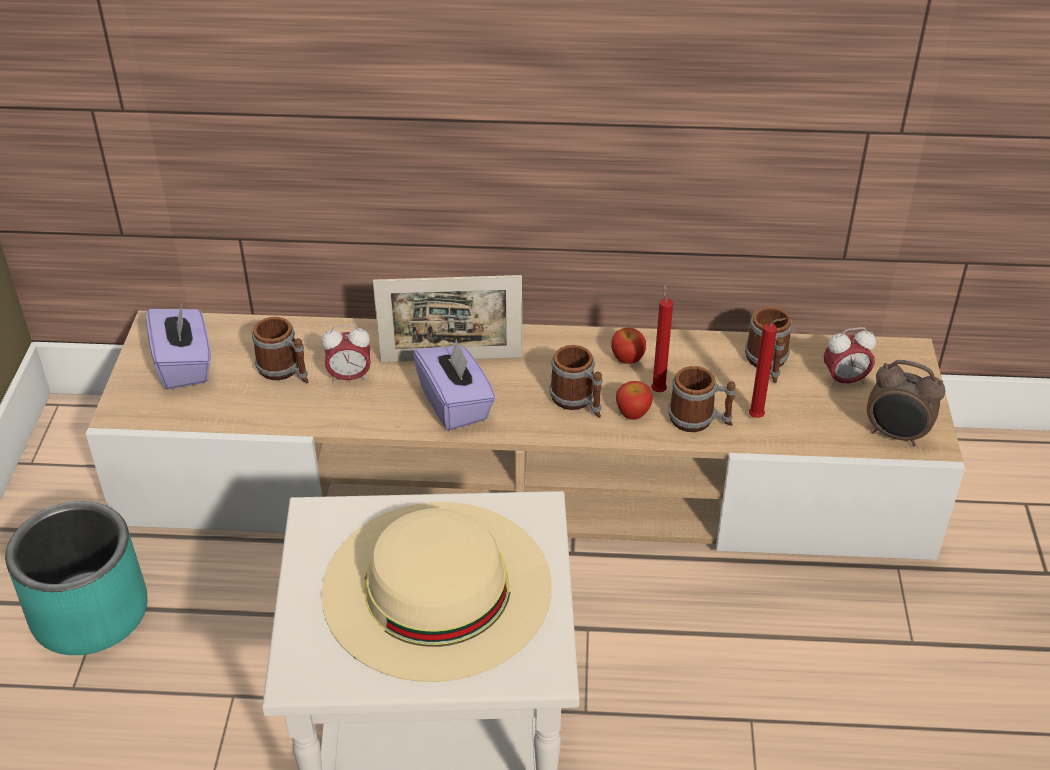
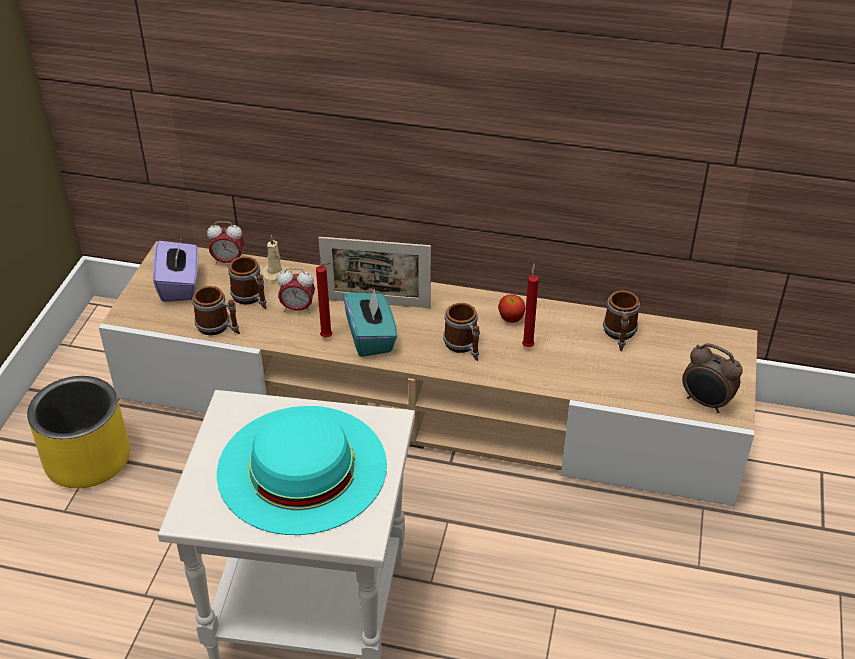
camera: 10 degrees right, 0 degrees up
turquoise planter [5,501,148,655] -> yellow planter [27,376,130,489]
beige hat [322,502,552,682] -> turquoise hat [217,406,387,535]
purple tissue box [413,338,496,431] -> turquoise tissue box [343,288,397,357]
apple [616,381,653,420] -> none
mug [668,366,736,432] -> mug moved to [192,286,240,336]
red candle [749,318,787,418] -> red candle moved to [316,263,332,338]
alarm clock [824,327,876,388] -> alarm clock moved to [207,222,244,265]
none -> beige candle [262,235,292,281]

